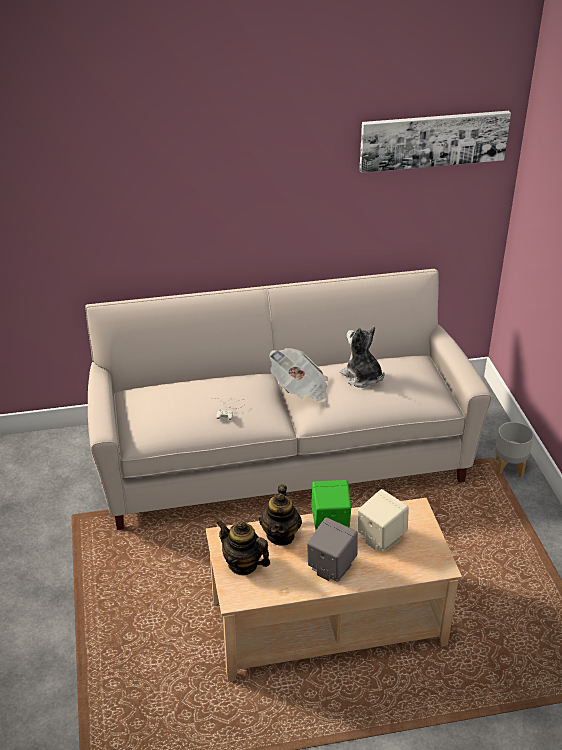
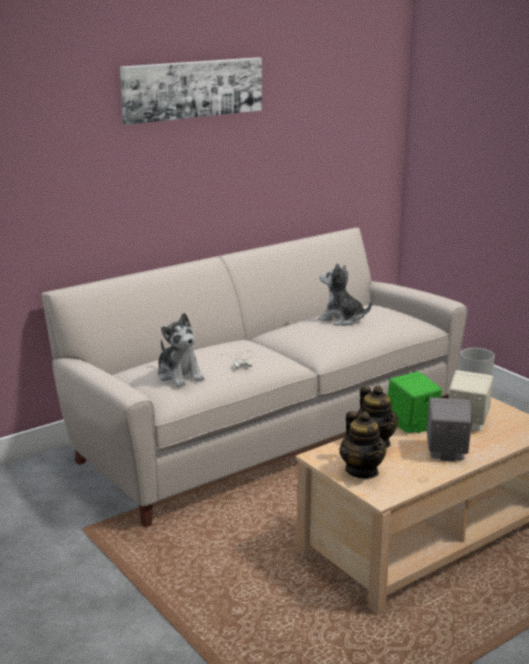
camera: 25 degrees left, 15 degrees down
teapot [216,521,270,575] -> teapot turned 120 degrees counterclockwise [339,411,387,479]
newspaper [269,348,328,403] -> none
picture [359,111,511,173] -> picture moved to [120,57,262,125]
none -> plush toy [157,313,205,387]

